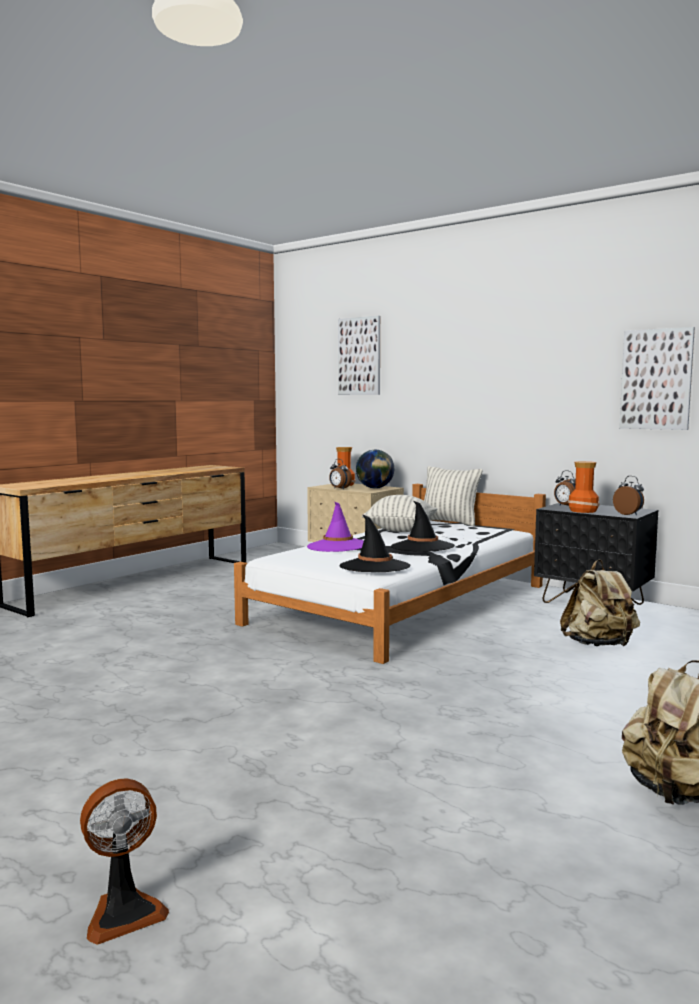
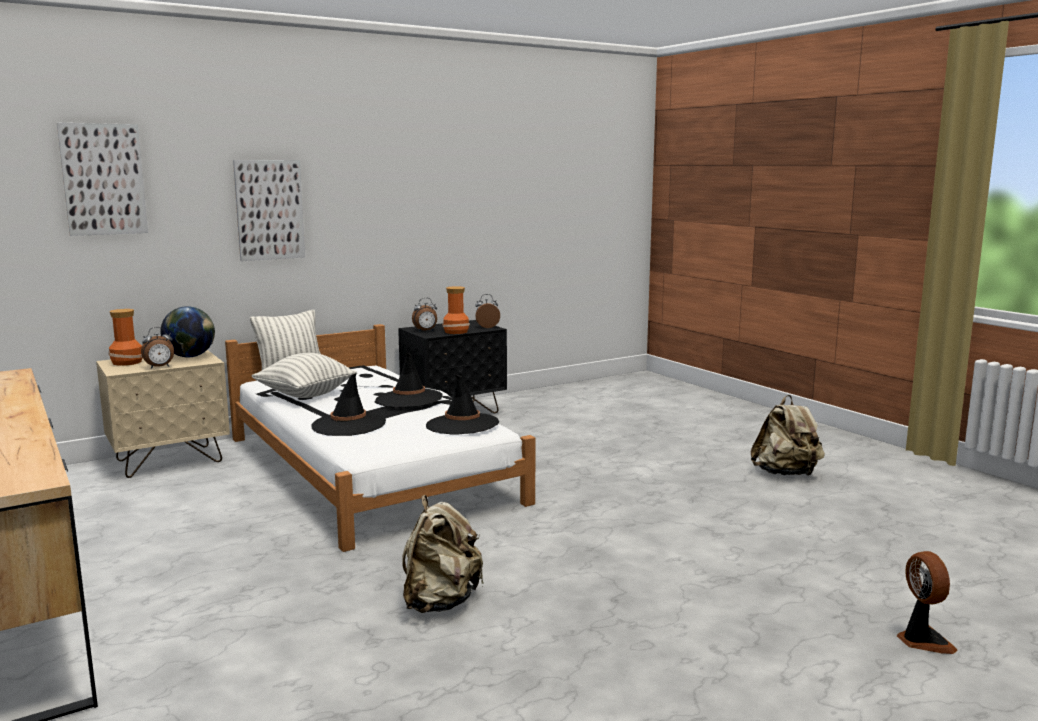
camera: 70 degrees left, 5 degrees up
purple hat [307,502,364,552] -> black hat [311,373,386,436]
beige backpack [560,559,640,646] -> beige backpack moved to [402,495,484,613]
picture [619,327,695,430] -> picture moved to [233,160,305,261]

